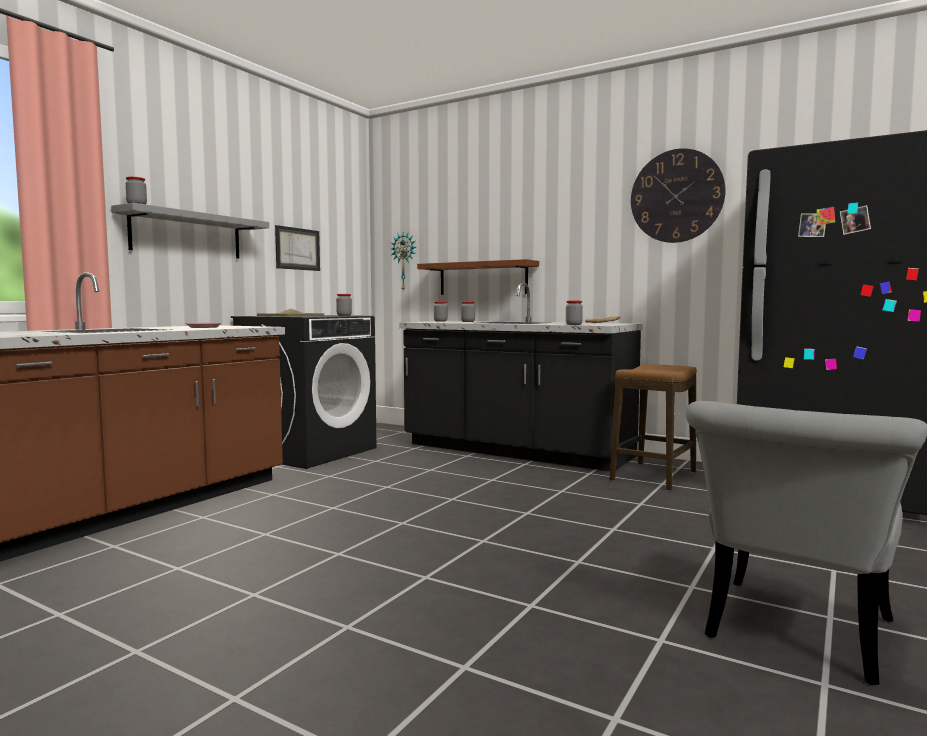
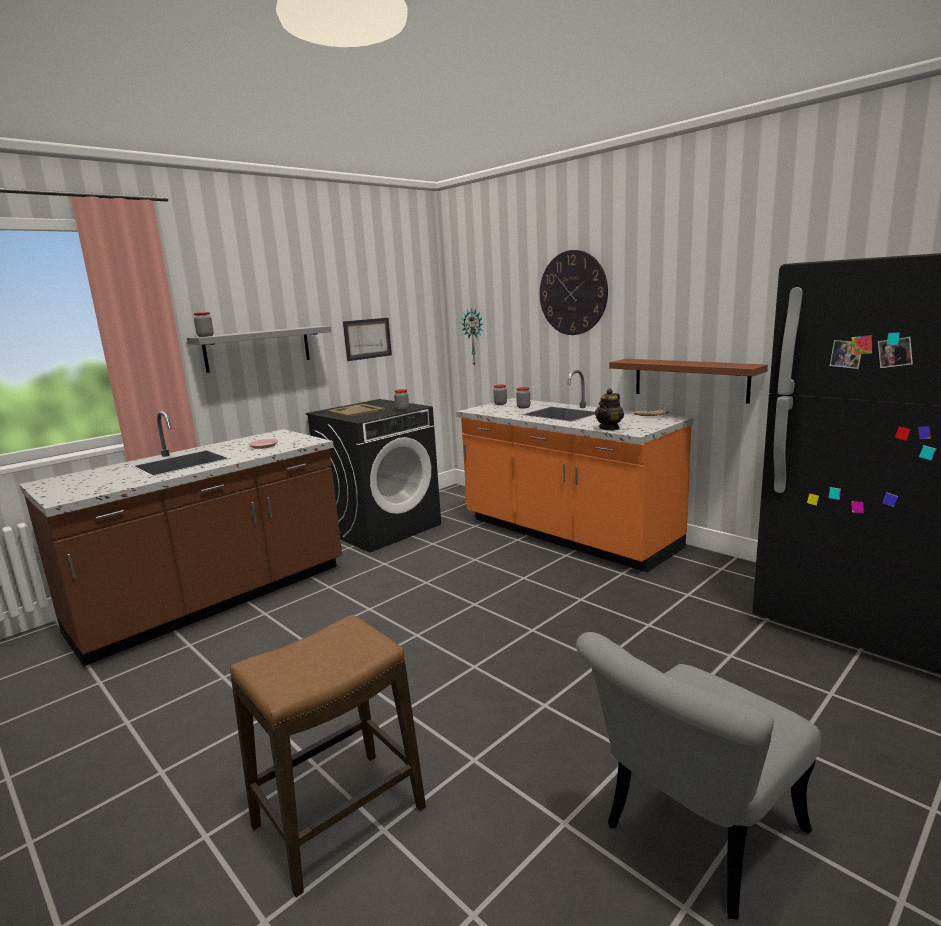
camera: 15 degrees right, 10 degrees up
black counter [399,283,643,471] -> orange counter [456,370,693,573]
brown shelf [417,259,539,295] -> brown shelf moved to [609,359,768,404]
jar [566,301,583,325] -> teapot [595,388,624,431]
stool [609,364,697,491] -> stool moved to [230,614,426,897]
wall clock [631,148,726,243] -> wall clock moved to [540,250,608,335]

